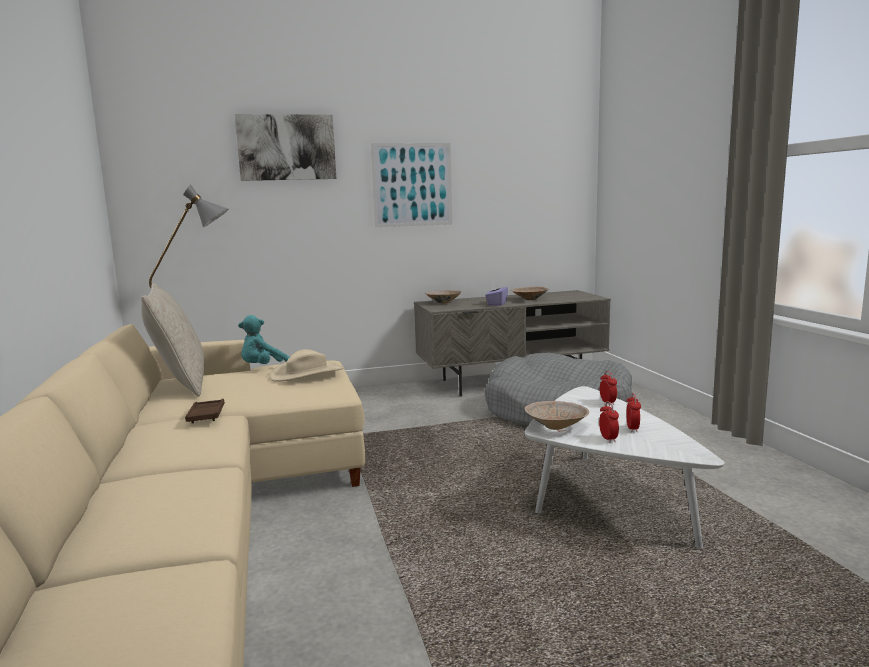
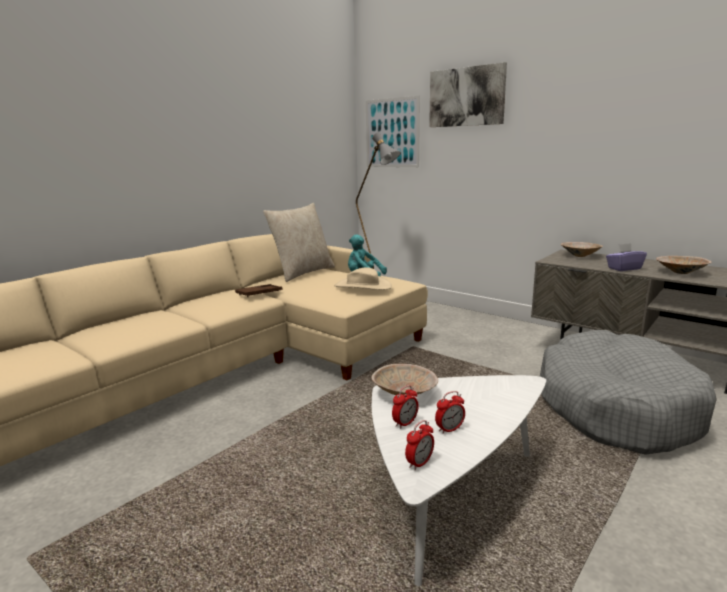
camera: 55 degrees right, 5 degrees up
picture [371,143,452,227] -> picture moved to [366,96,420,167]
alarm clock [600,371,617,406] -> alarm clock moved to [405,420,434,470]

